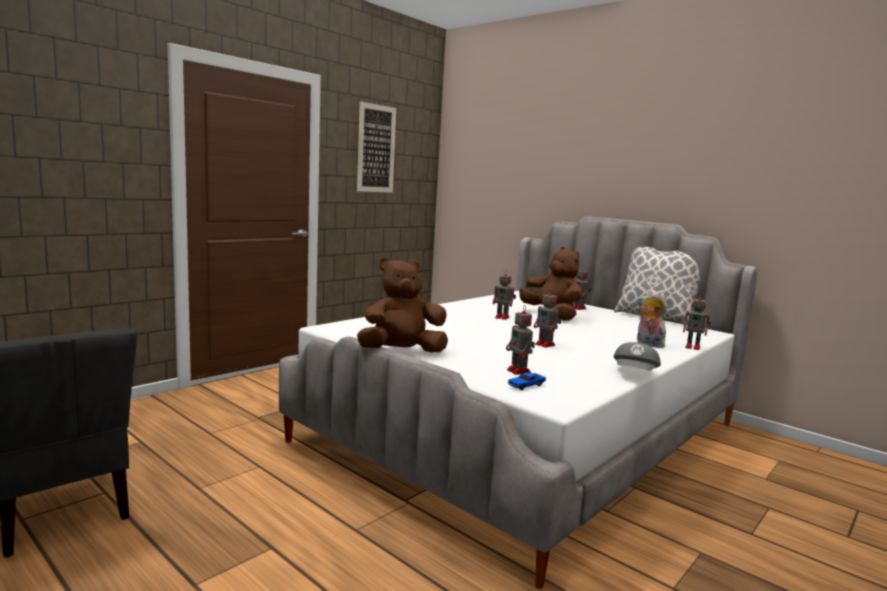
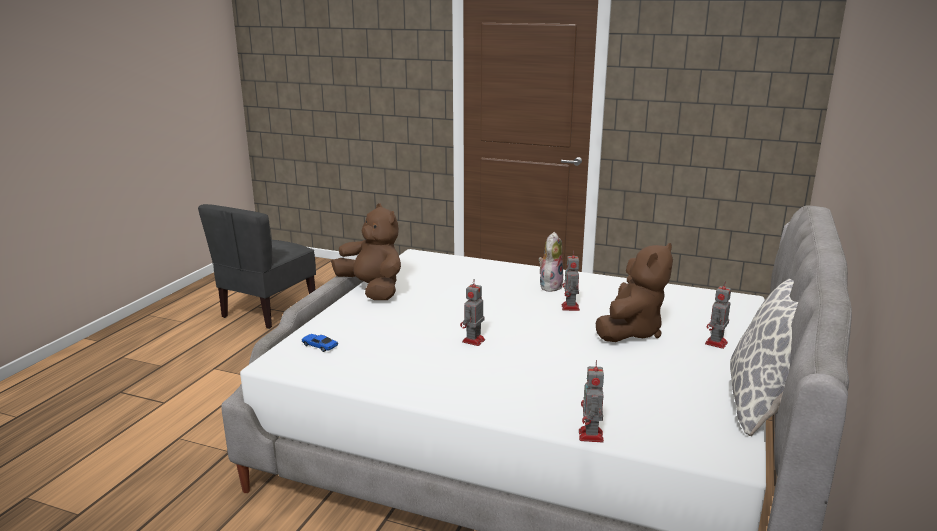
camera: 70 degrees right, 10 degrees up
picture [357,102,396,193] -> none
toy robot [506,306,535,375] -> none
grey cap [614,342,661,371] -> none
plush toy [637,290,667,348] -> plush toy moved to [538,232,563,292]

